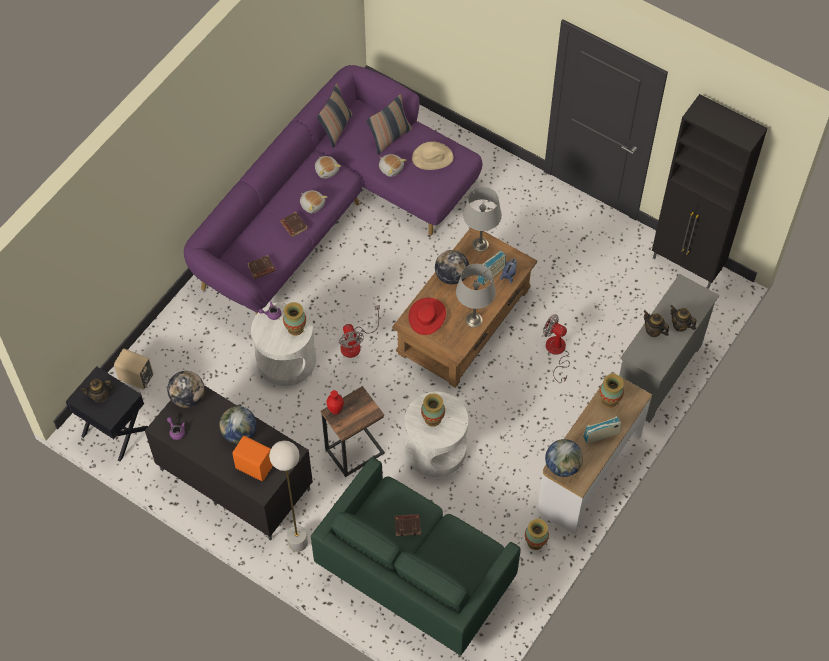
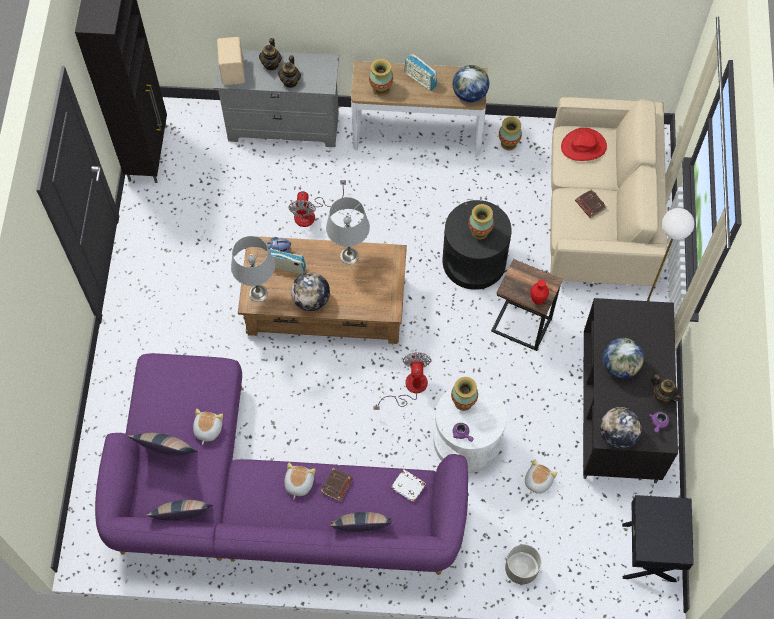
camera: 120 degrees left, 5 degrees up
teapot [80,379,115,402] -> teapot moved to [650,374,682,403]
beige speaker [114,349,153,390] -> beige speaker moved to [217,37,245,85]
orange speaker [232,436,273,481] -> none
brown book [247,255,276,279] -> white book [391,469,426,502]
green sofa [311,457,521,655] -> beige sofa [550,97,668,286]
plush toy [315,156,341,178] -> plush toy moved to [525,459,558,494]
fan [339,305,380,358] -> fan turned 45 degrees counterclockwise [373,352,432,410]
white side table [405,392,469,477] -> black side table [442,200,512,290]
red hat [408,298,446,335] -> red hat moved to [561,128,607,161]
beige hat [412,141,454,170] -> none
none -> pillow [330,512,392,532]
none -> grey planter [505,544,541,585]

